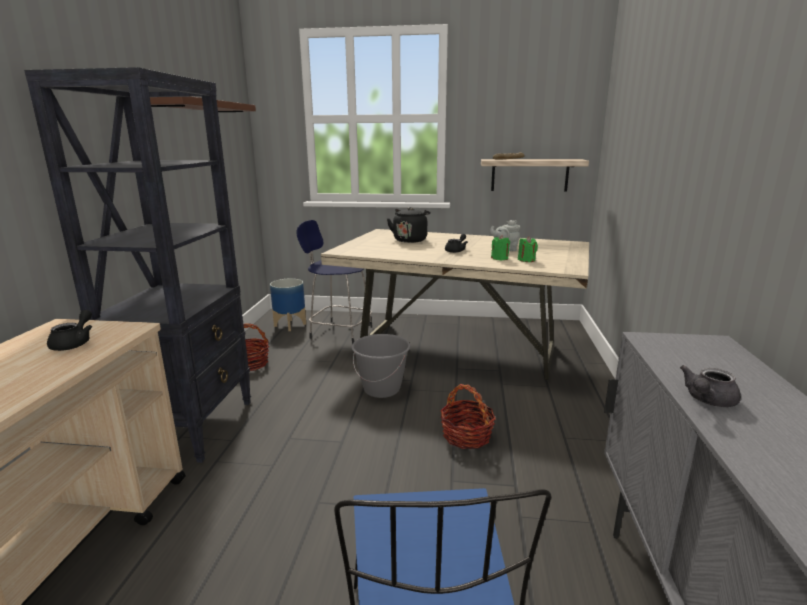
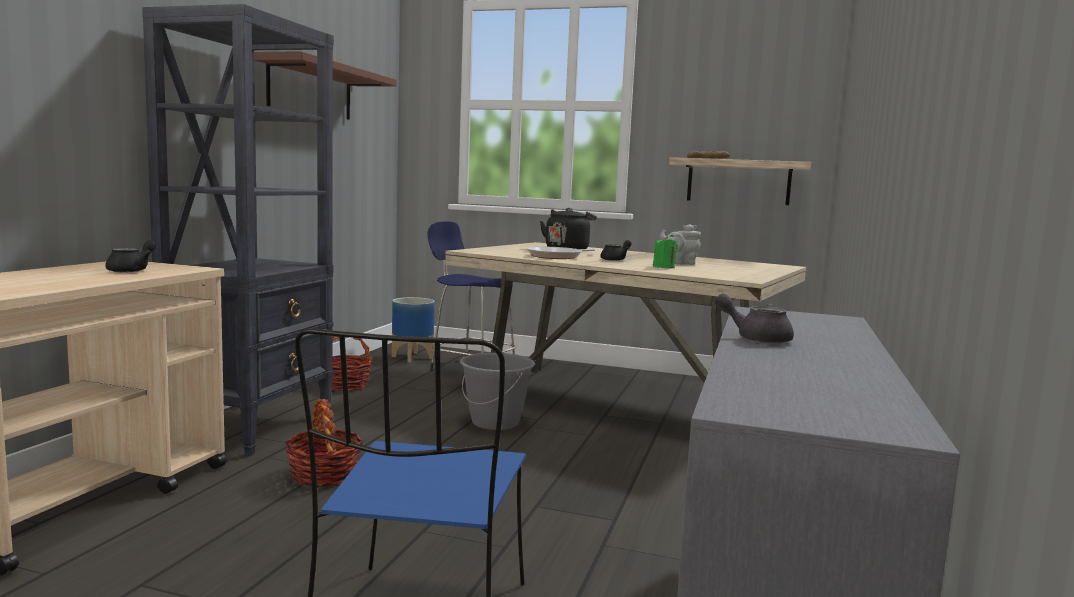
camera: 10 degrees right, 10 degrees down
basket [440,384,496,449] -> basket moved to [285,399,363,487]
green candle [518,236,538,262] -> none
grey teapot [680,365,741,407] -> grey teapot turned 60 degrees clockwise [715,294,794,344]
none -> frying pan [527,247,595,259]

